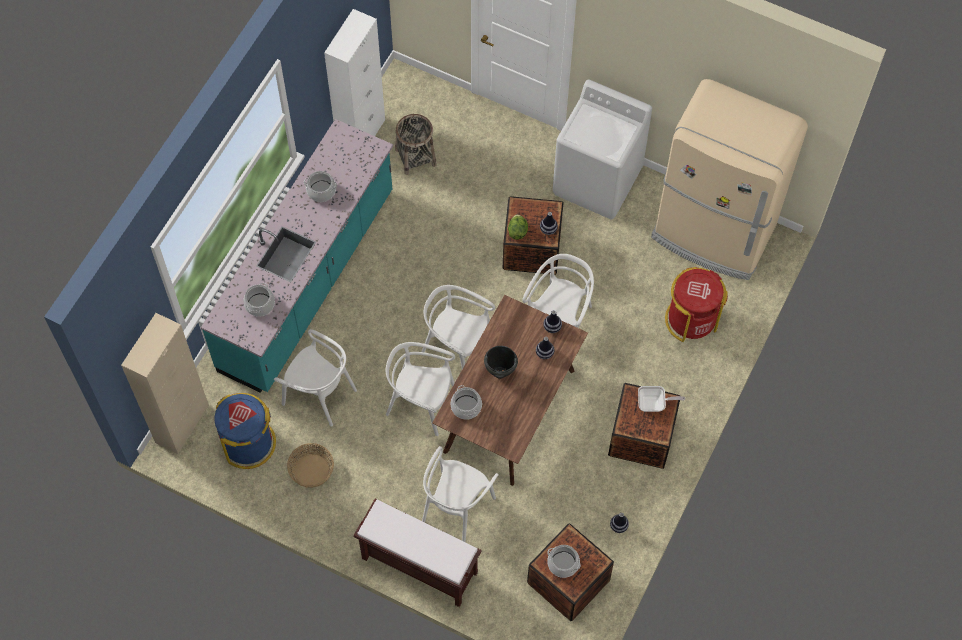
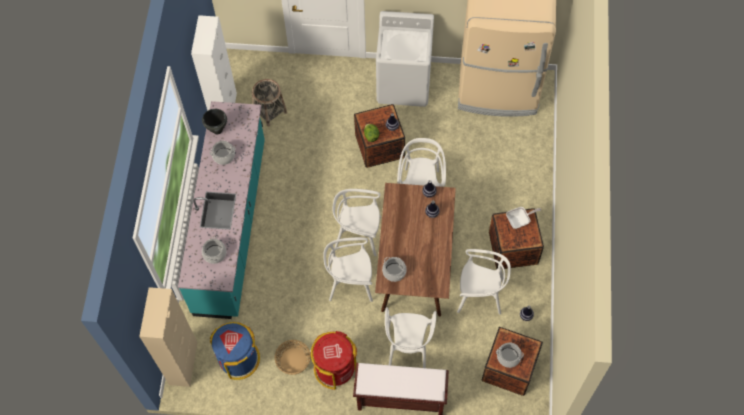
camera: 20 degrees left, 0 degrees up
white chair [274,329,357,427] -> white chair moved to [457,249,511,315]
black cooking pot [484,346,518,379] -> black cooking pot moved to [202,109,227,135]
red trash can [665,267,728,342] -> red trash can moved to [311,331,357,390]

